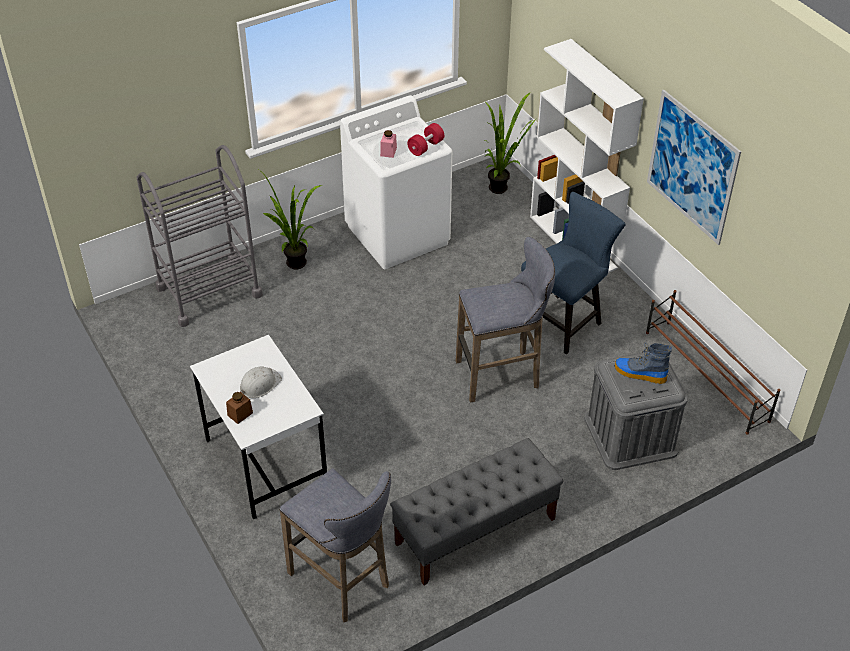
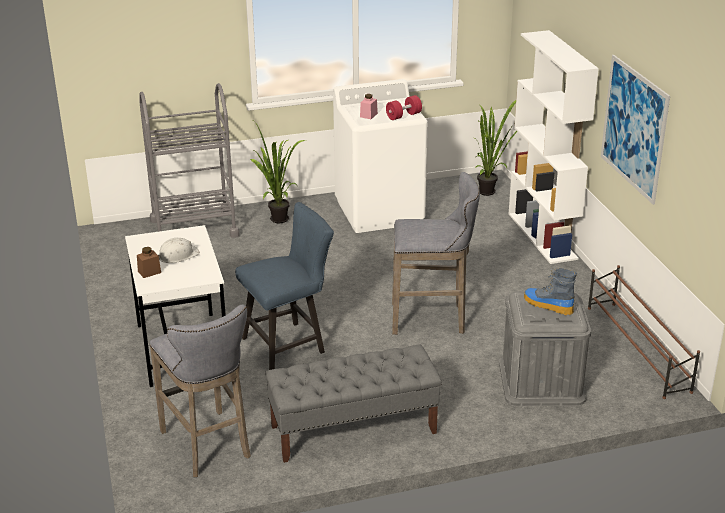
camera: 15 degrees right, 15 degrees down
blue chair [521,192,626,354] -> blue chair moved to [235,202,334,370]

